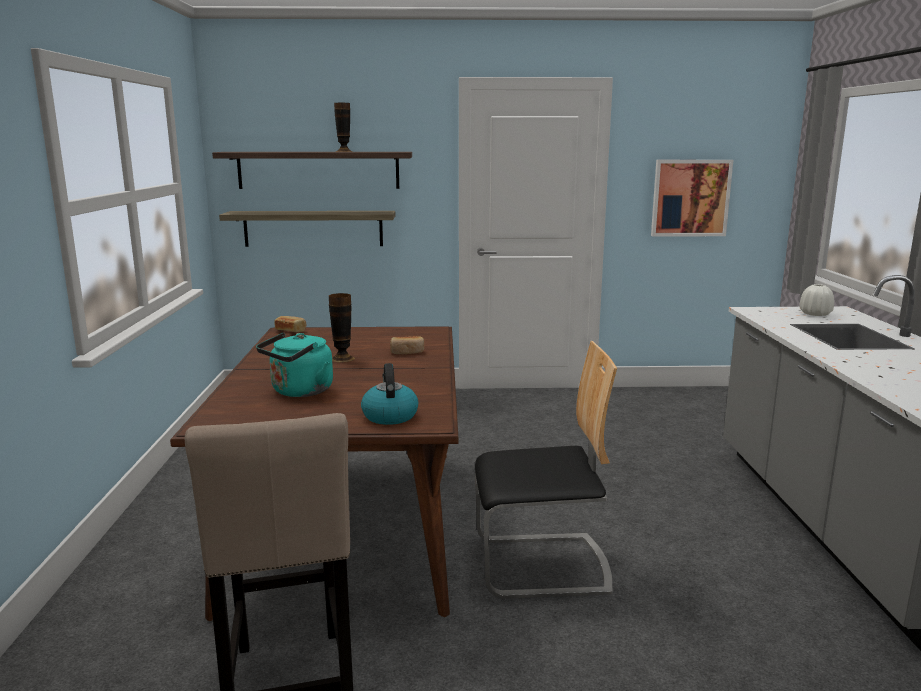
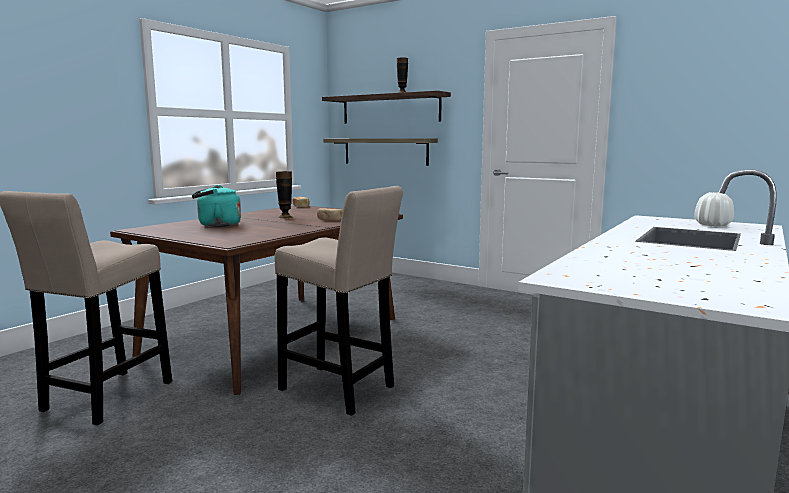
camera: 35 degrees right, 5 degrees down
kettle [361,363,418,425] -> none
chair [475,341,617,599] -> beige stool [275,186,403,416]
picture [651,160,733,237] -> none

